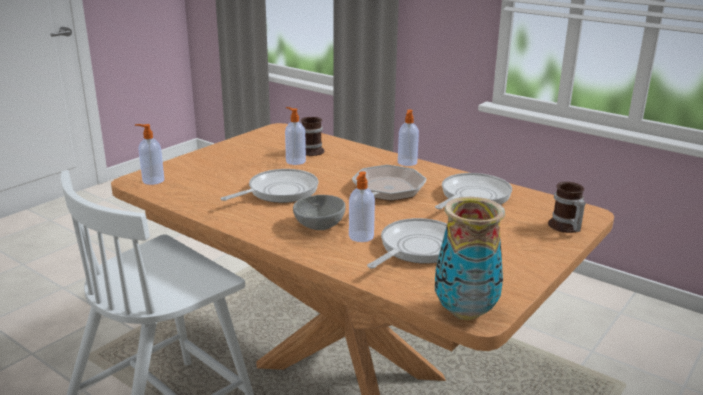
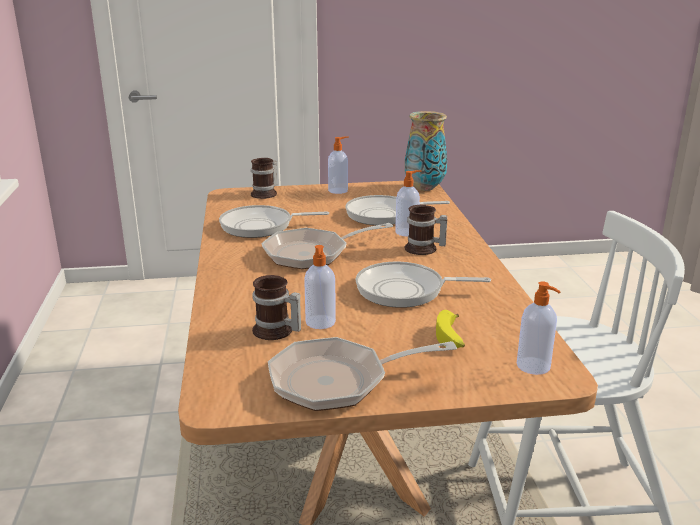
camera: 135 degrees left, 0 degrees up
grey bowl [293,195,345,230] -> mug [405,205,447,255]
soap dispenser [398,110,419,166] -> soap dispenser moved to [328,136,349,194]
none -> frying pan [268,337,457,411]
none -> banana [436,310,465,348]

